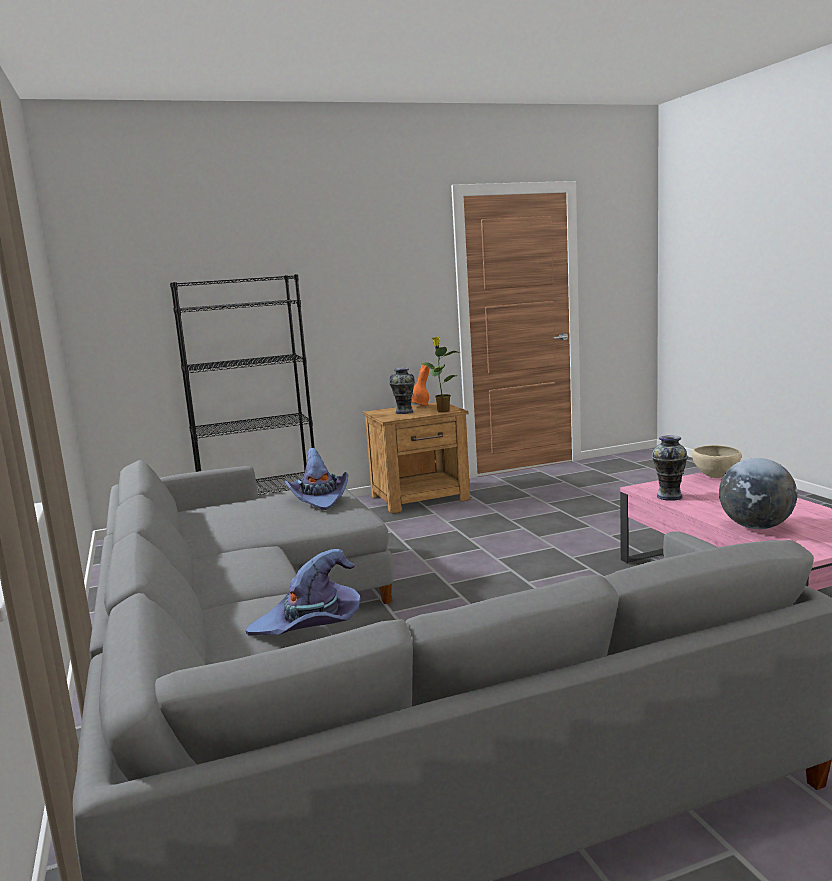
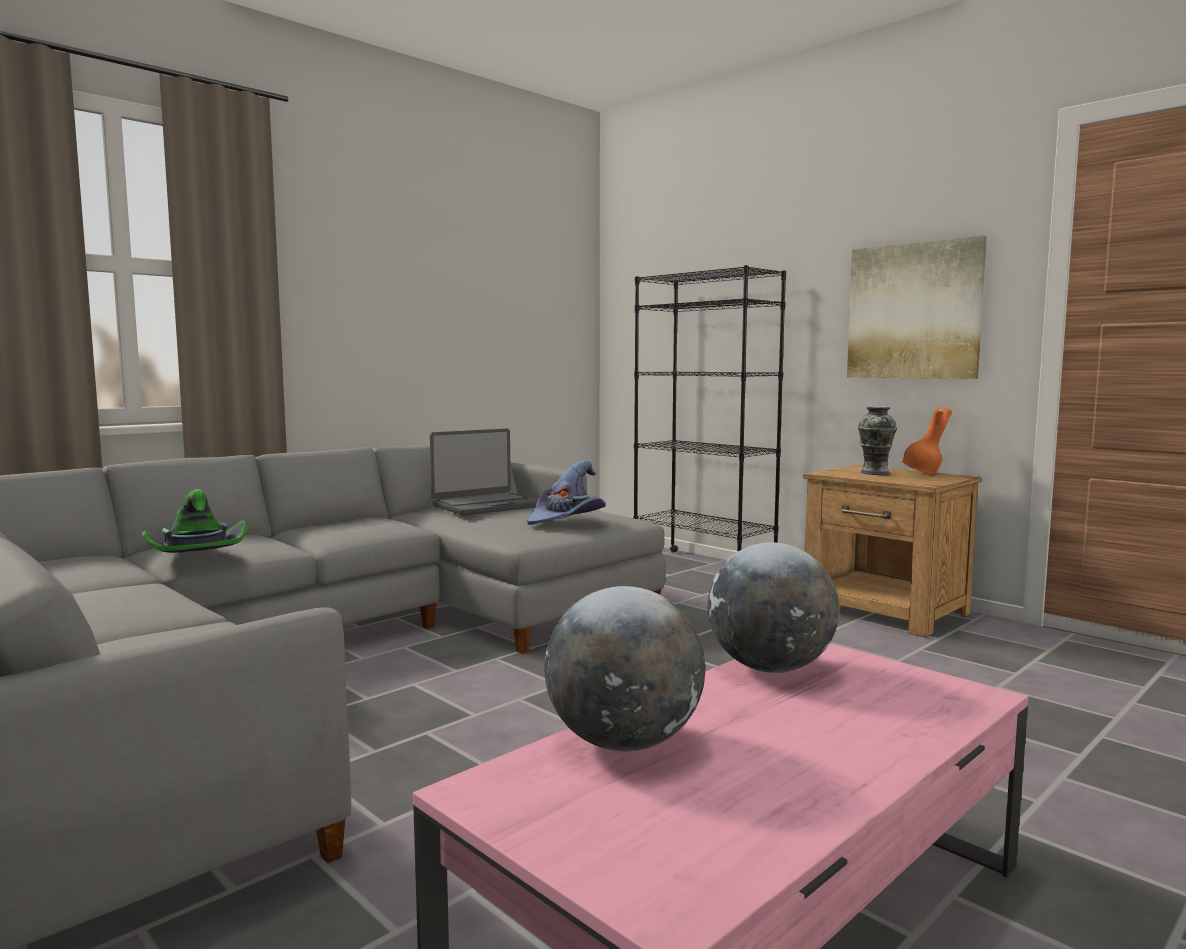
camera: 65 degrees right, 5 degrees down
purple hat [245,549,361,636] -> green hat [142,489,248,553]
potted plant [422,337,460,413] -> none
vase [652,435,688,501] -> globe [707,542,839,673]
beige bowl [692,445,742,478] -> none
none -> laptop [430,429,538,515]
none -> picture [847,235,987,379]

